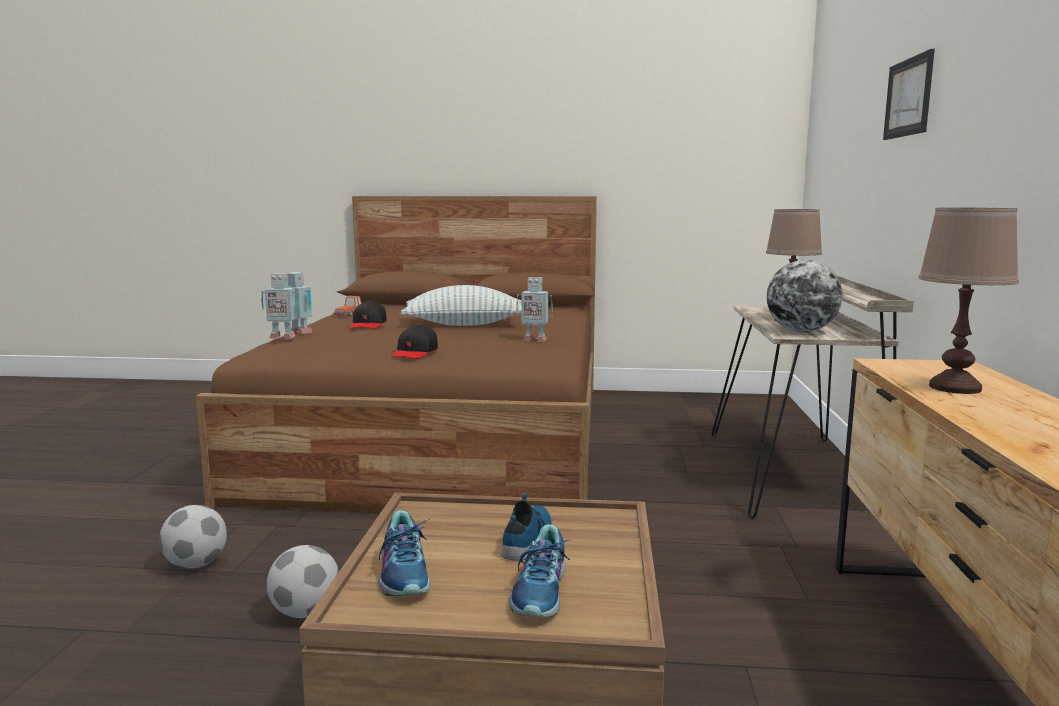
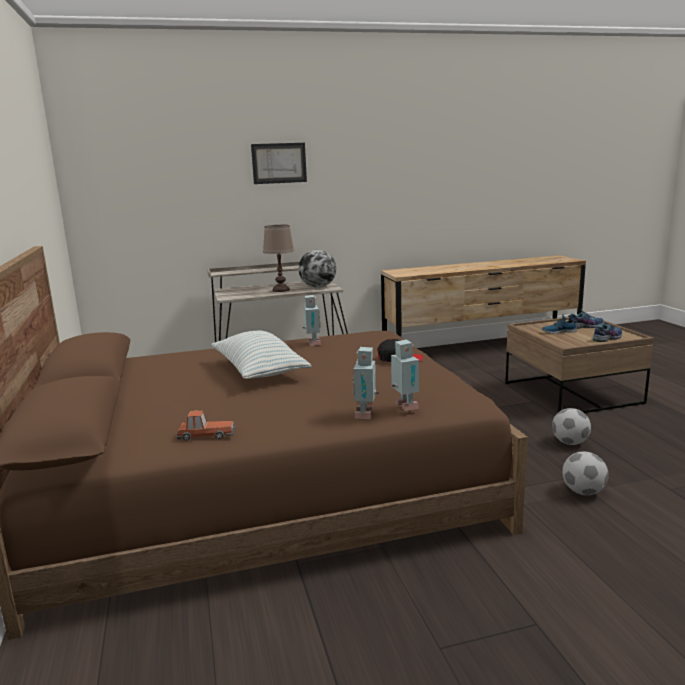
camera: 110 degrees left, 5 degrees up
black cap [350,300,387,329] -> none
brown table lamp [919,208,1019,394] -> none

